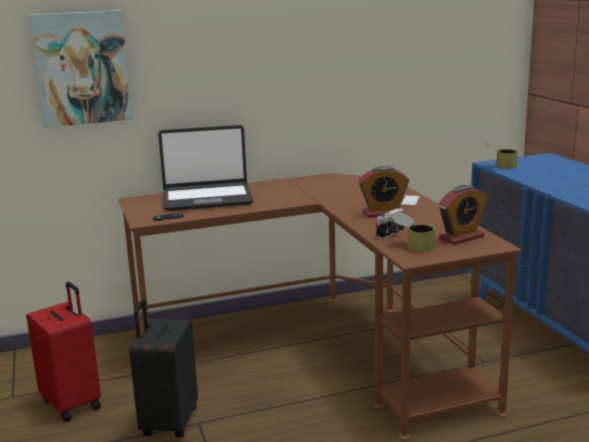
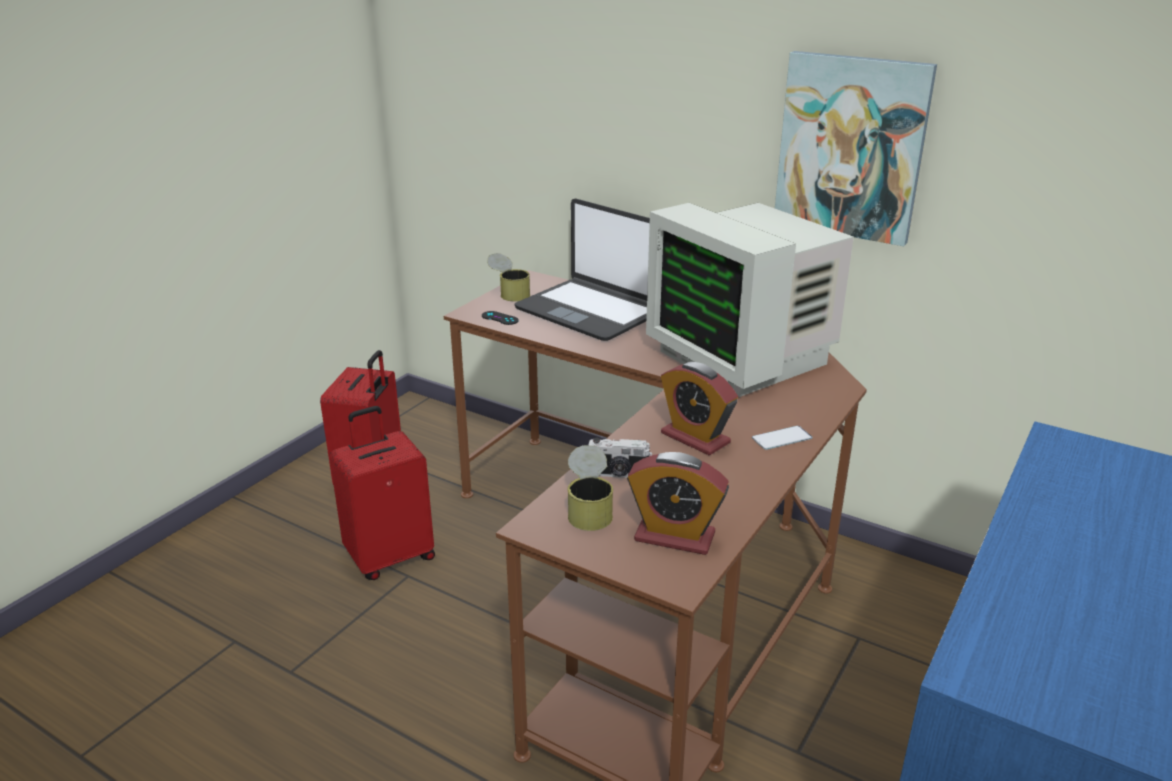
camera: 50 degrees right, 10 degrees up
picture [29,10,133,127] -> picture moved to [775,51,937,246]
black suitcase [129,299,198,438] -> red suitcase [329,406,435,580]
can [485,143,518,169] -> can moved to [487,253,530,301]
none -> monitor [646,203,854,397]

